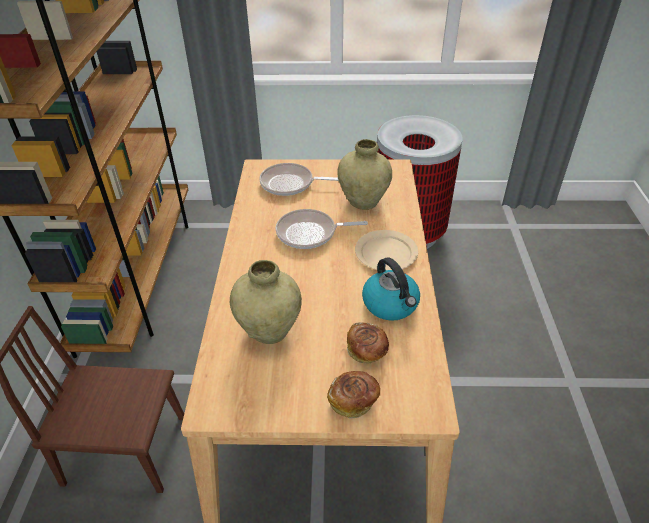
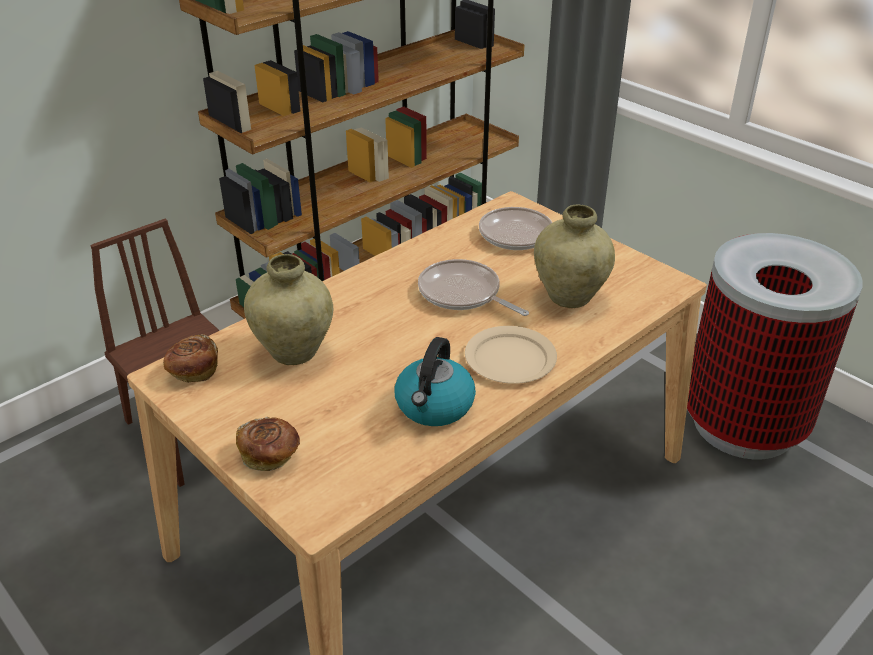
camera: 45 degrees right, 5 degrees down
bread [347,322,389,364] -> bread moved to [163,334,218,383]

